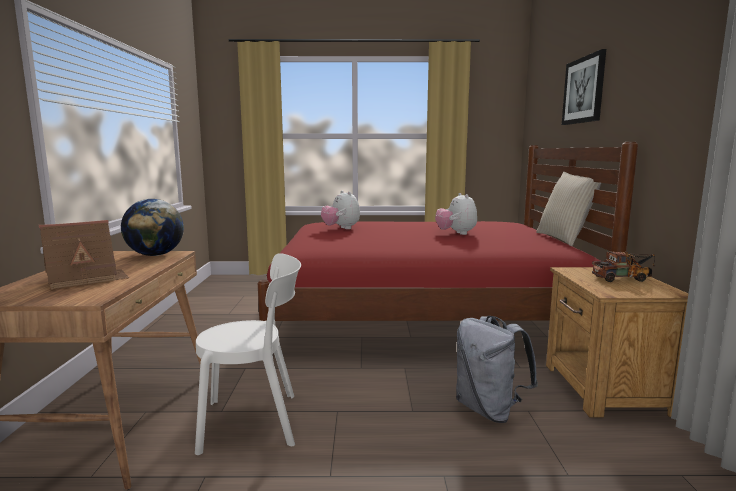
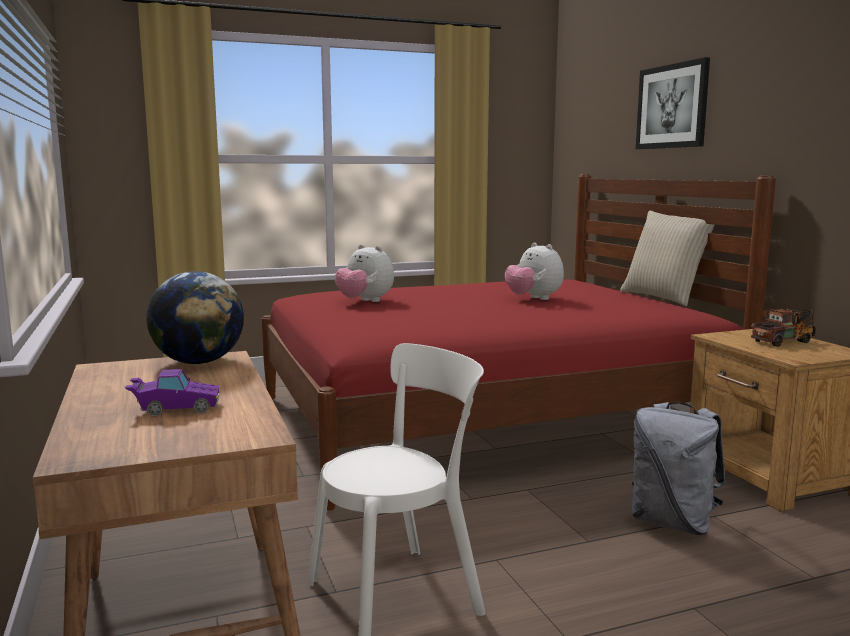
camera: 20 degrees left, 0 degrees up
toy house [39,220,129,289] -> purple toy car [125,369,220,416]

